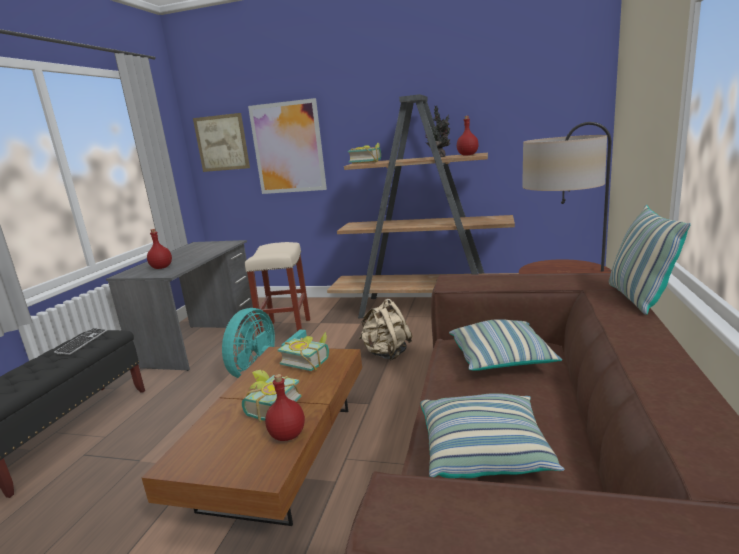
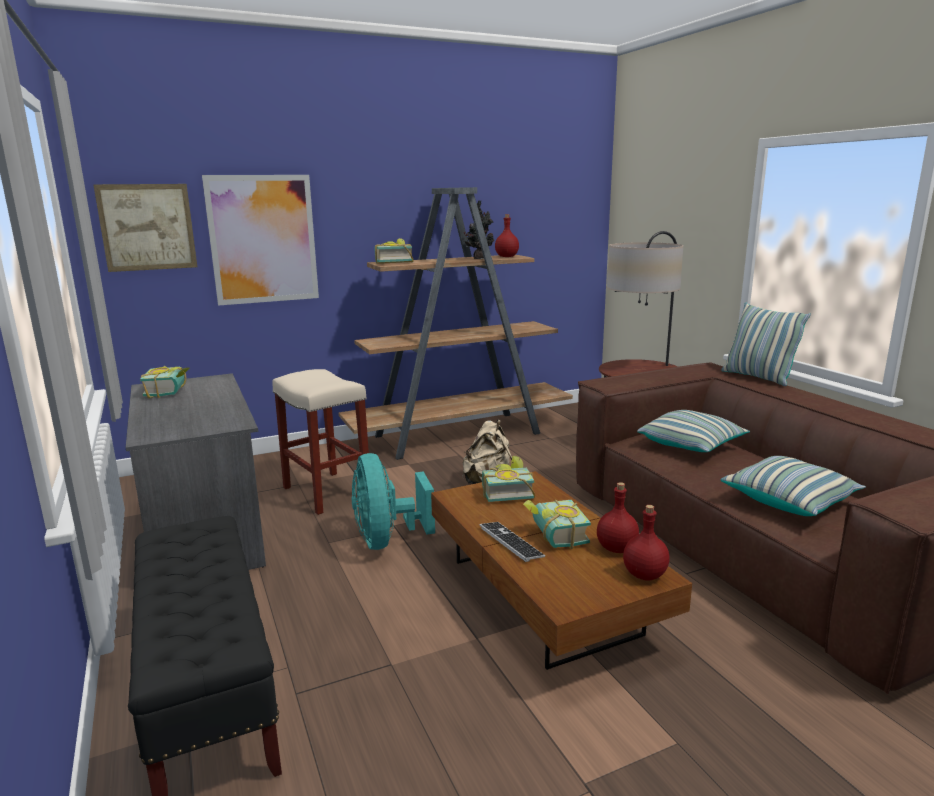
camera: 40 degrees left, 0 degrees up
keyboard [54,328,107,355] -> keyboard moved to [479,522,545,562]
red bottle [147,229,172,269] -> red bottle moved to [623,505,670,581]
none -> book [140,366,190,398]

